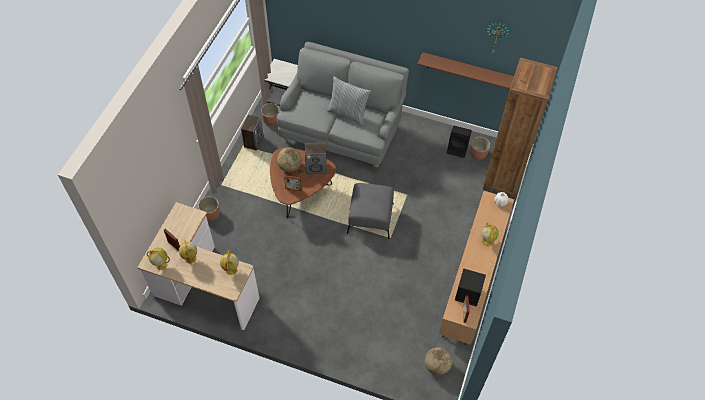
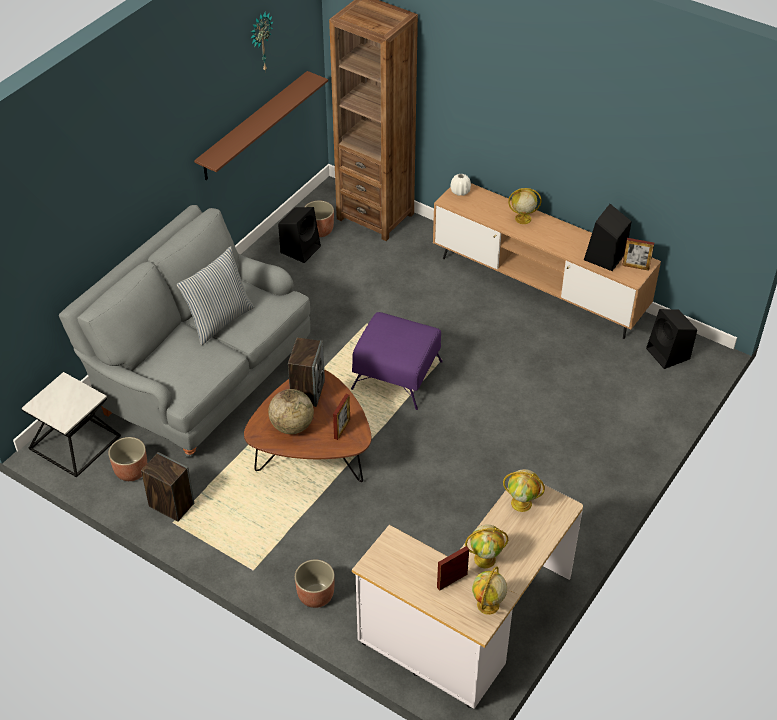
camera: 75 degrees left, 10 degrees down
grey ottoman [347,183,394,239] -> purple ottoman [351,312,443,410]
globe [424,347,452,375] -> black speaker [646,309,697,369]

